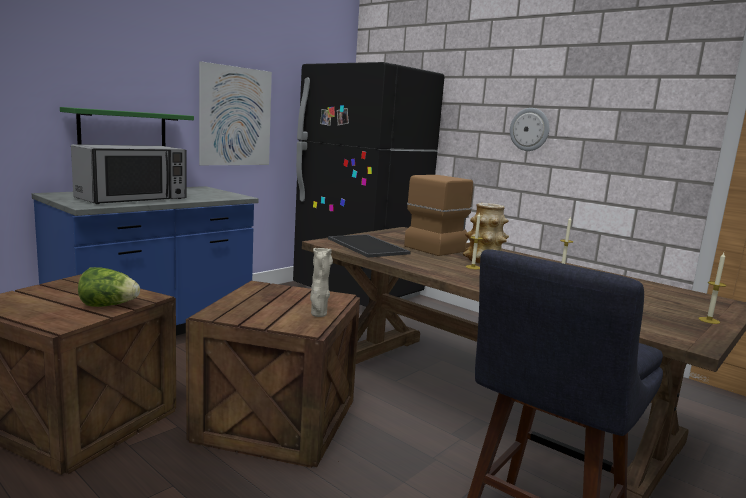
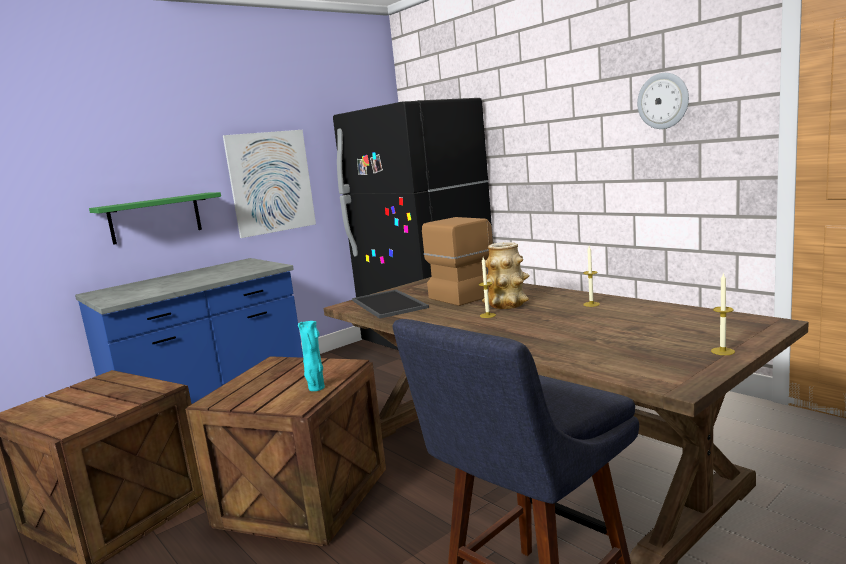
camera: 10 degrees right, 0 degrees up
microwave [71,144,187,204] -> none
lettuce [78,267,140,307] -> none
beige vase [310,248,333,317] -> turquoise vase [298,321,325,391]
wall clock [510,108,550,151] -> wall clock moved to [637,73,689,129]

